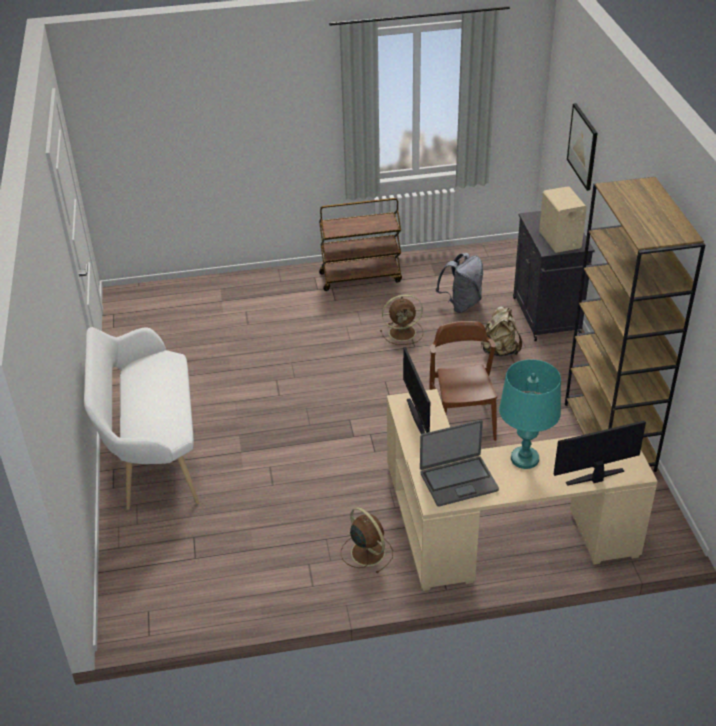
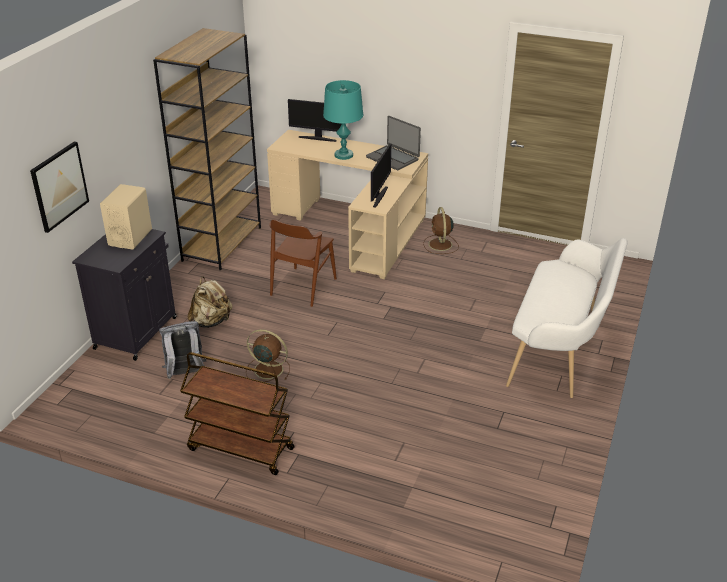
camera: 150 degrees left, 5 degrees down
laptop [420,420,499,507] -> laptop turned 150 degrees counterclockwise [366,116,421,170]

